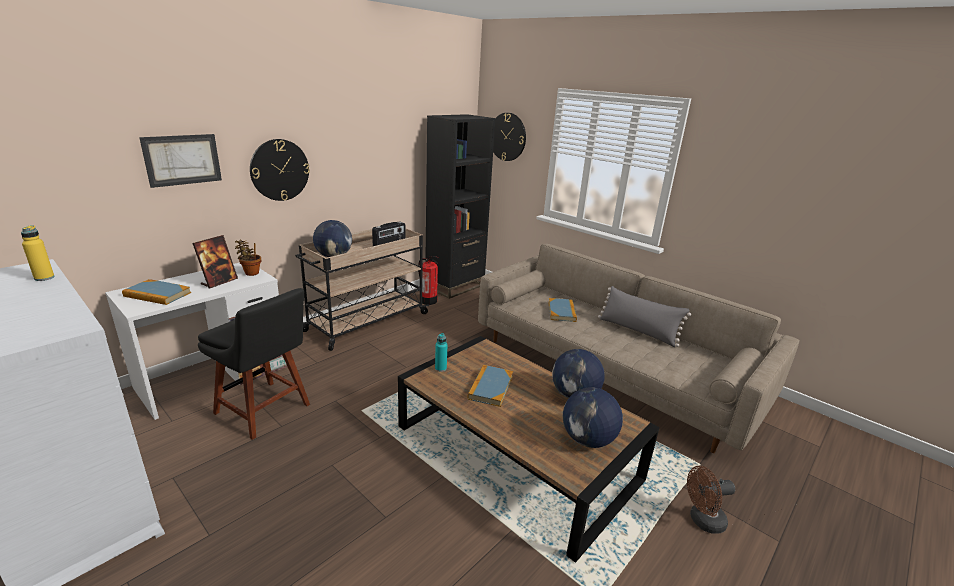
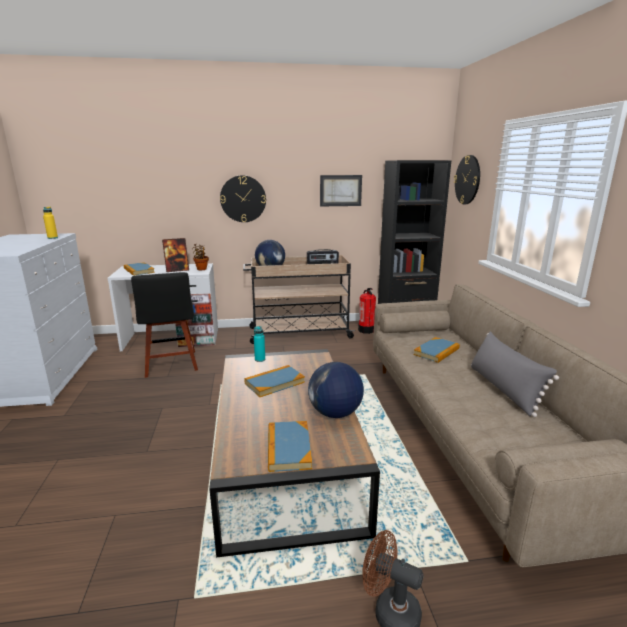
camera: 40 degrees right, 5 degrees down
picture [139,134,222,188] -> picture moved to [320,175,362,206]
globe [563,387,623,448] -> book [268,421,312,472]

